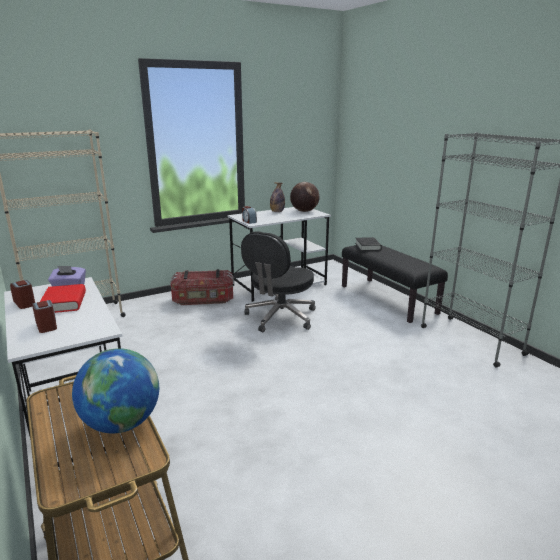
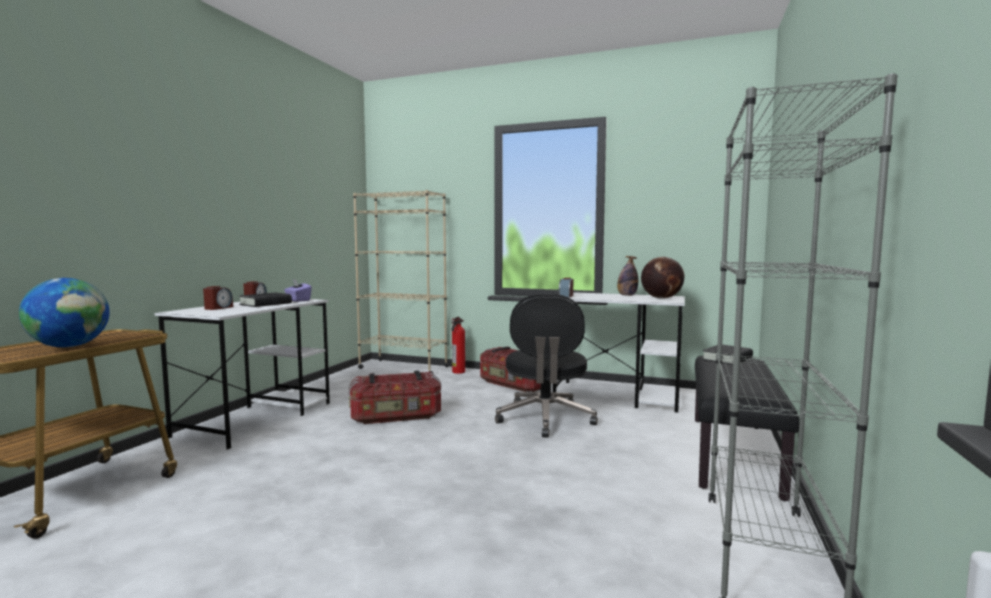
camera: 50 degrees right, 15 degrees down
red book [40,284,86,313] -> black book [239,293,292,307]
black office chair [241,231,316,332] -> black office chair turned 75 degrees counterclockwise [495,294,598,438]
none -> storage box [348,370,441,424]
none -> fire extinguisher [451,317,465,374]

